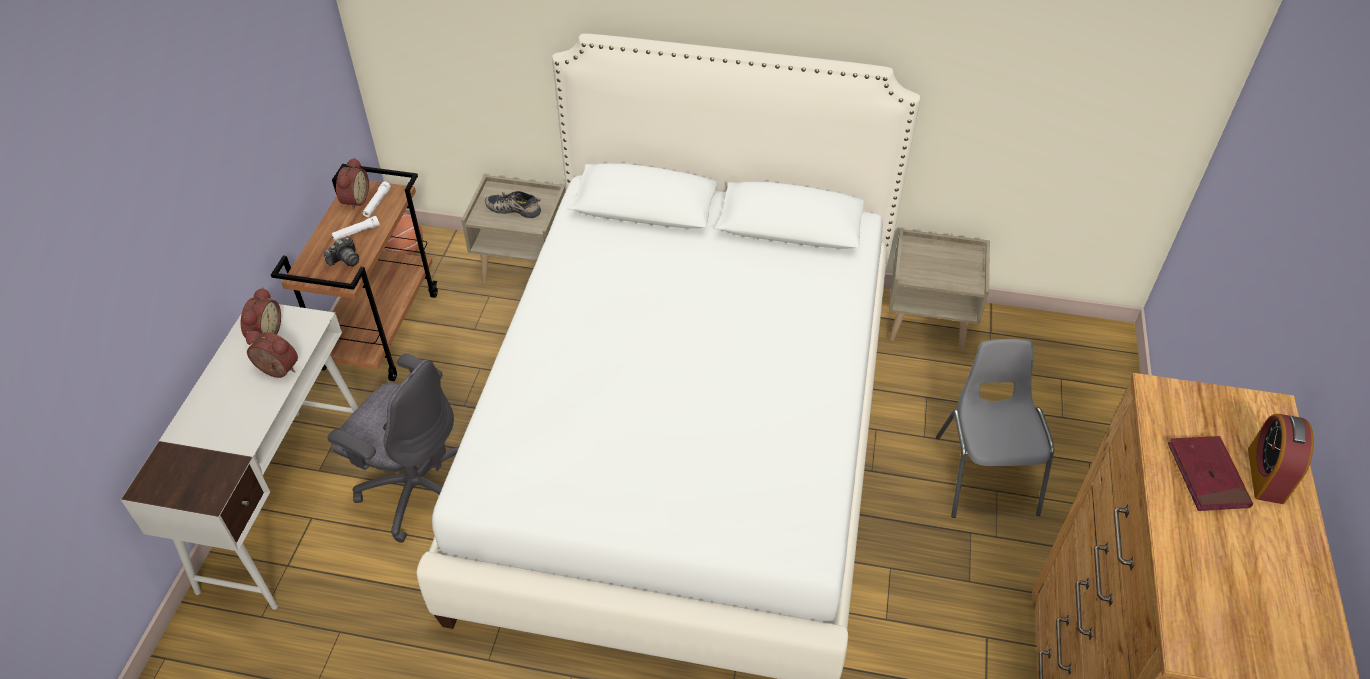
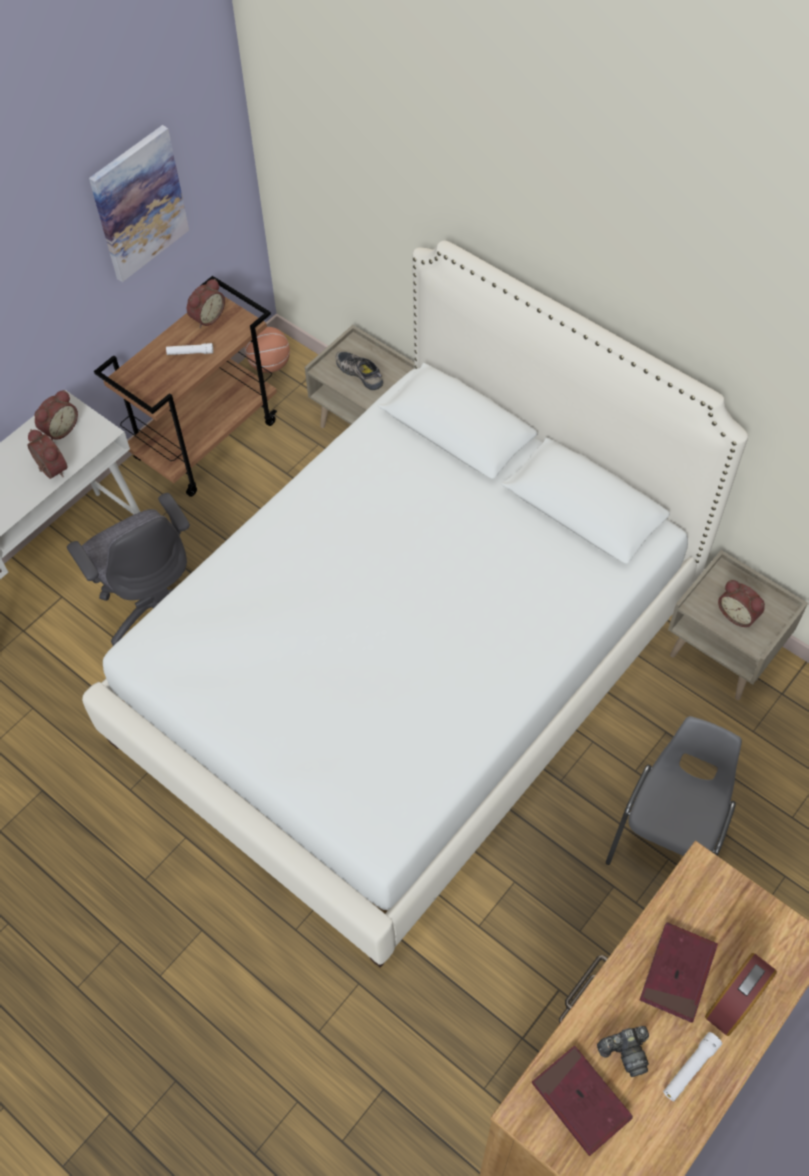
camera: 30 degrees right, 10 degrees up
camera [324,237,359,266] -> camera moved to [597,1026,649,1077]
white flashlight [362,181,391,217] -> white flashlight moved to [663,1032,722,1101]
none -> picture [89,125,189,282]
none -> red book [532,1046,633,1156]
none -> alarm clock [718,580,765,627]

